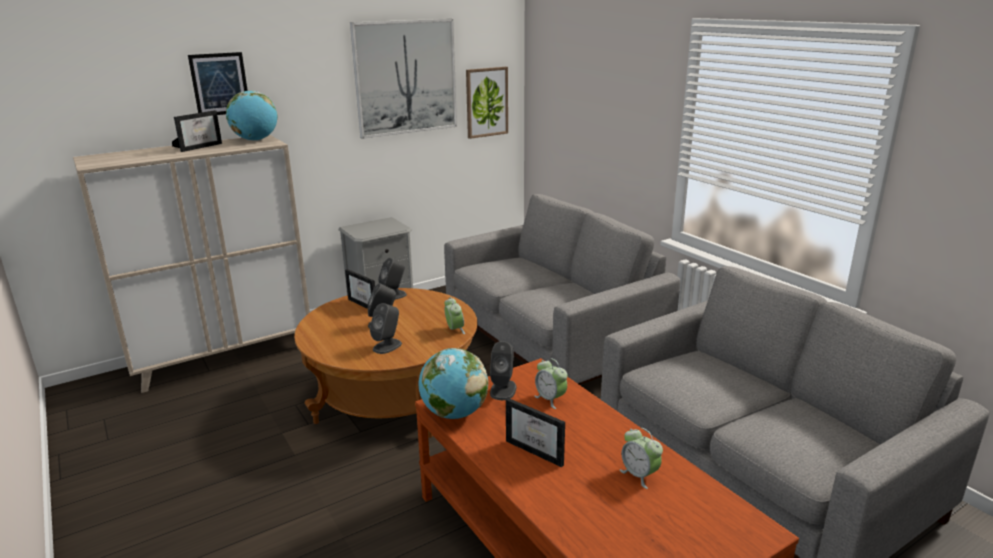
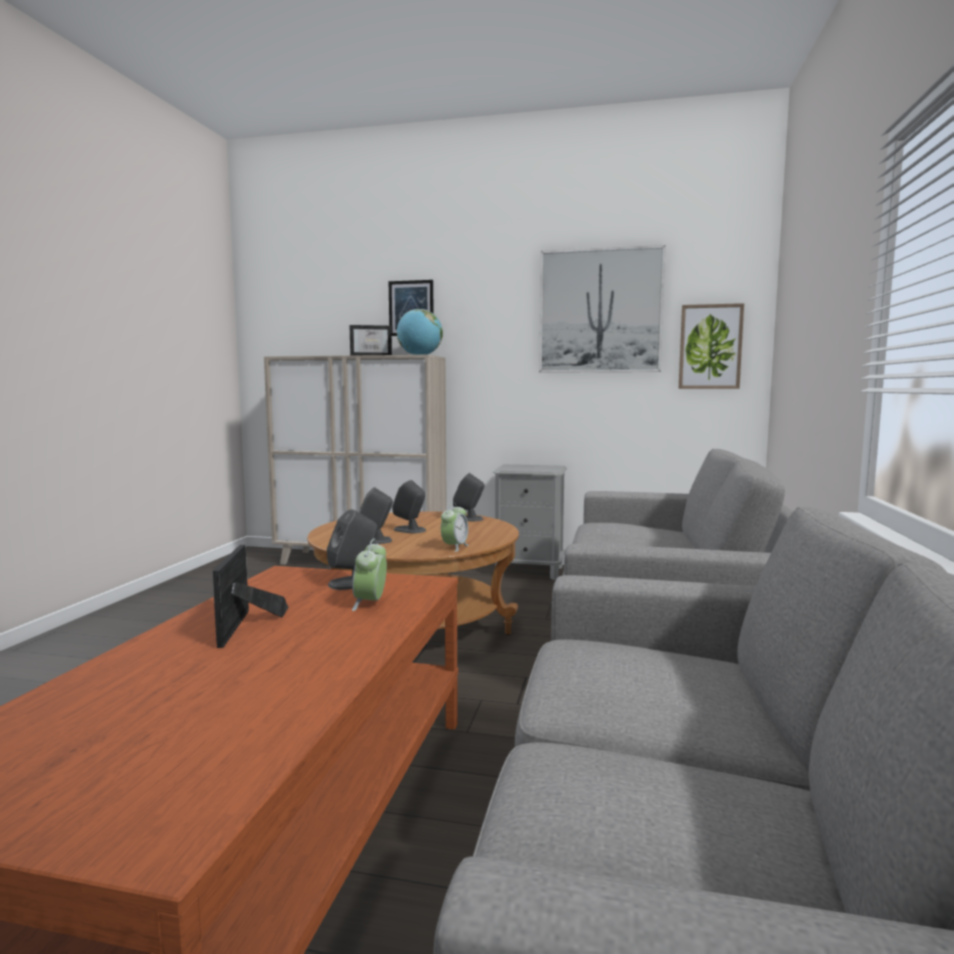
camera: 45 degrees right, 15 degrees down
picture frame [345,269,375,309] -> none
globe [419,348,488,419] -> none
alarm clock [620,428,663,489] -> none

